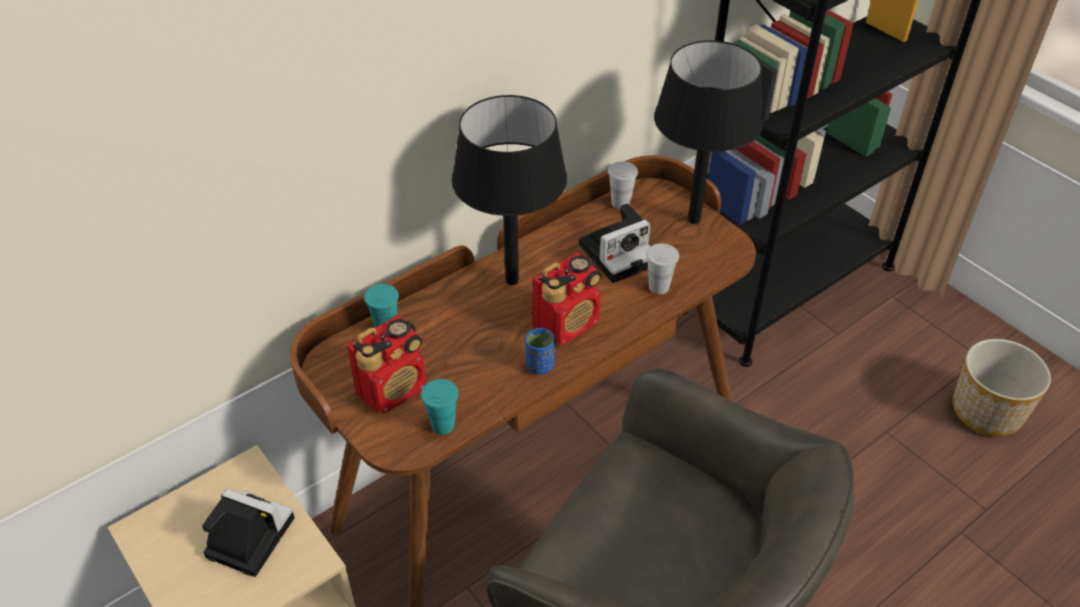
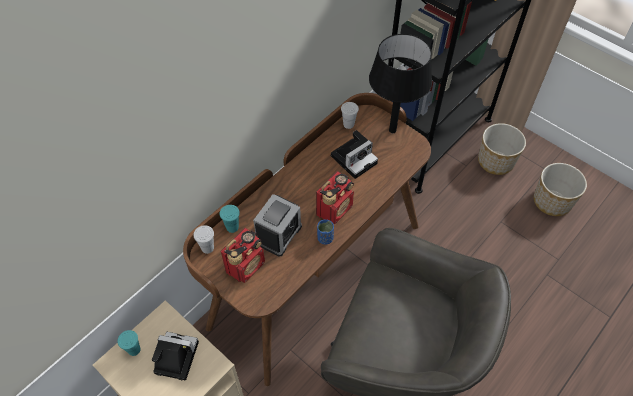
camera: 10 degrees left, 10 degrees up
turquoise cup [421,379,459,435] -> turquoise cup moved to [117,330,141,356]
black table lamp [452,95,567,285] -> none
white cup [646,243,679,294] -> white cup moved to [194,225,214,254]
none -> alarm clock [253,194,302,257]
none -> planter [478,123,526,175]

